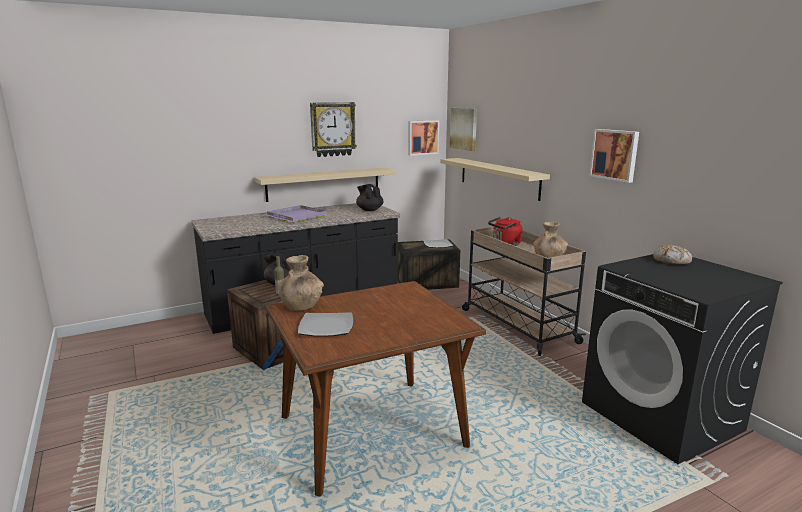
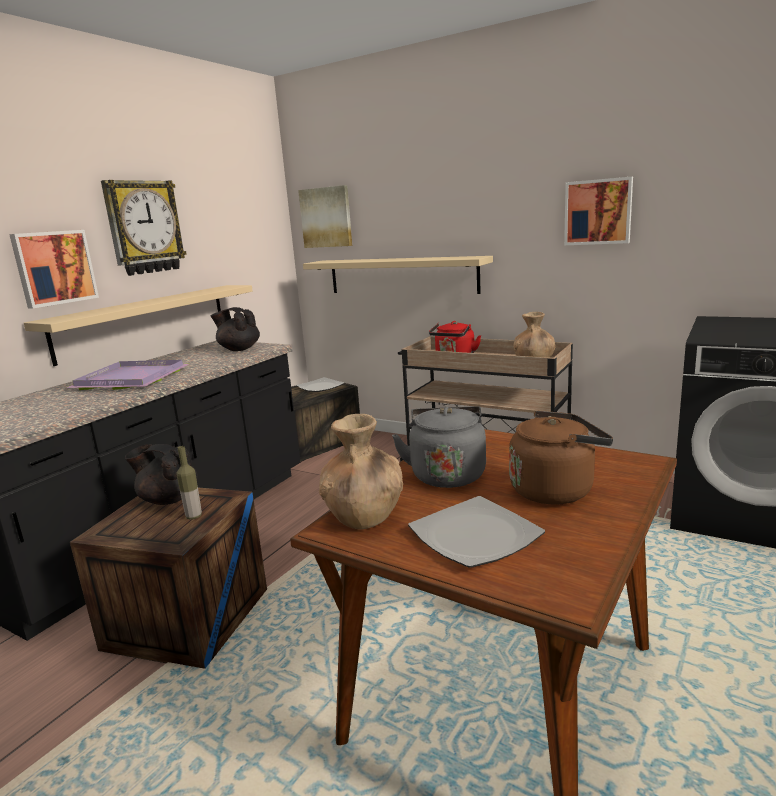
camera: 30 degrees left, 0 degrees up
picture [408,120,439,156] -> picture moved to [9,230,99,309]
bread [653,245,692,265] -> none
none -> grey kettle [392,406,486,488]
none -> brown kettle [509,411,613,505]

